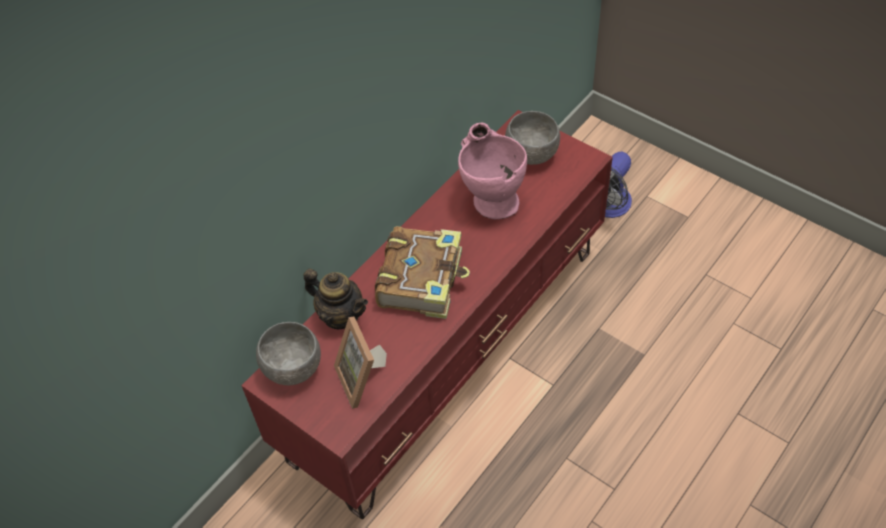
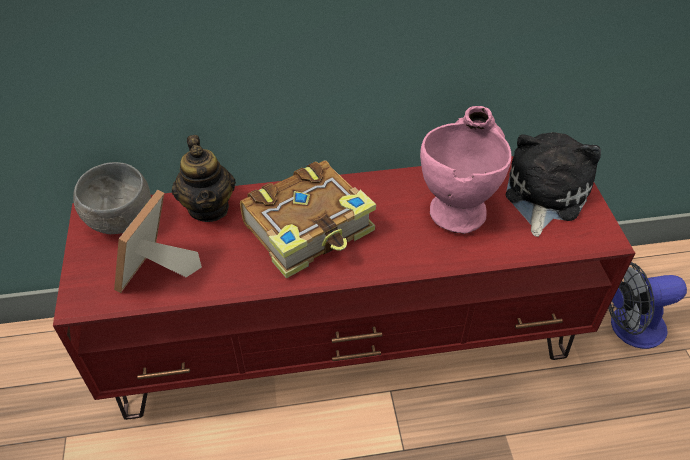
camera: 40 degrees right, 5 degrees down
grey bowl [505,111,560,165] -> plush toy [506,132,601,237]

